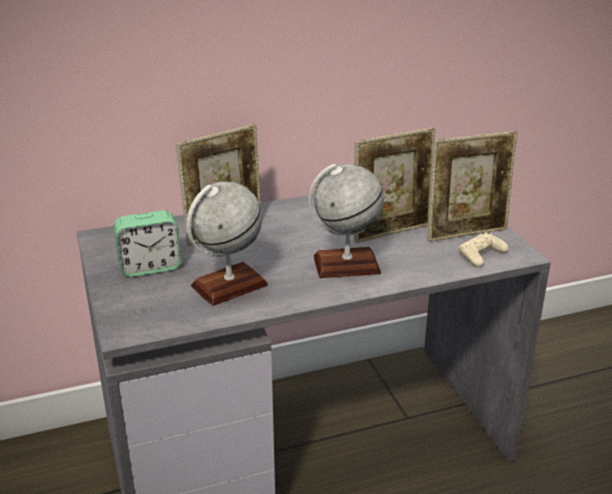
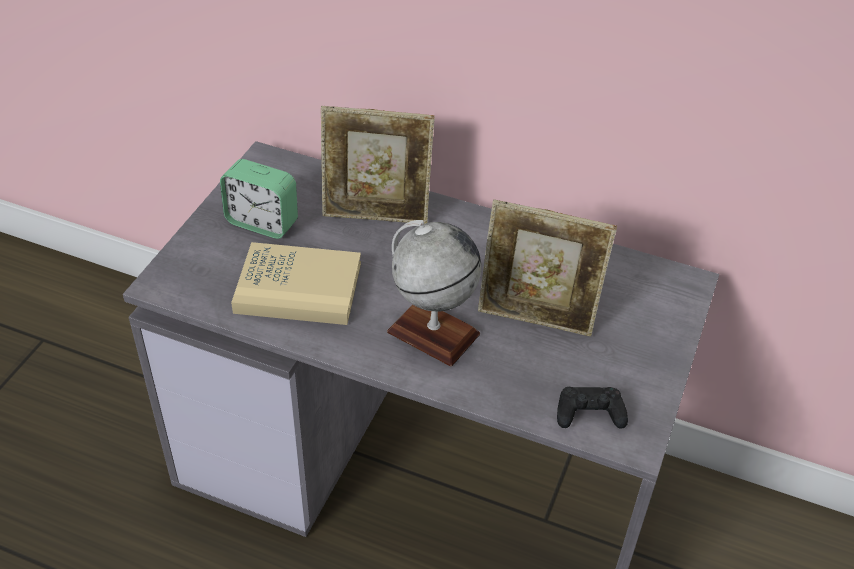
camera: 40 degrees right, 15 degrees up
globe [186,181,268,306] -> beige book [231,242,361,325]
picture frame [427,131,517,242] -> none
beige game controller [459,233,509,267] -> black game controller [557,387,628,429]

